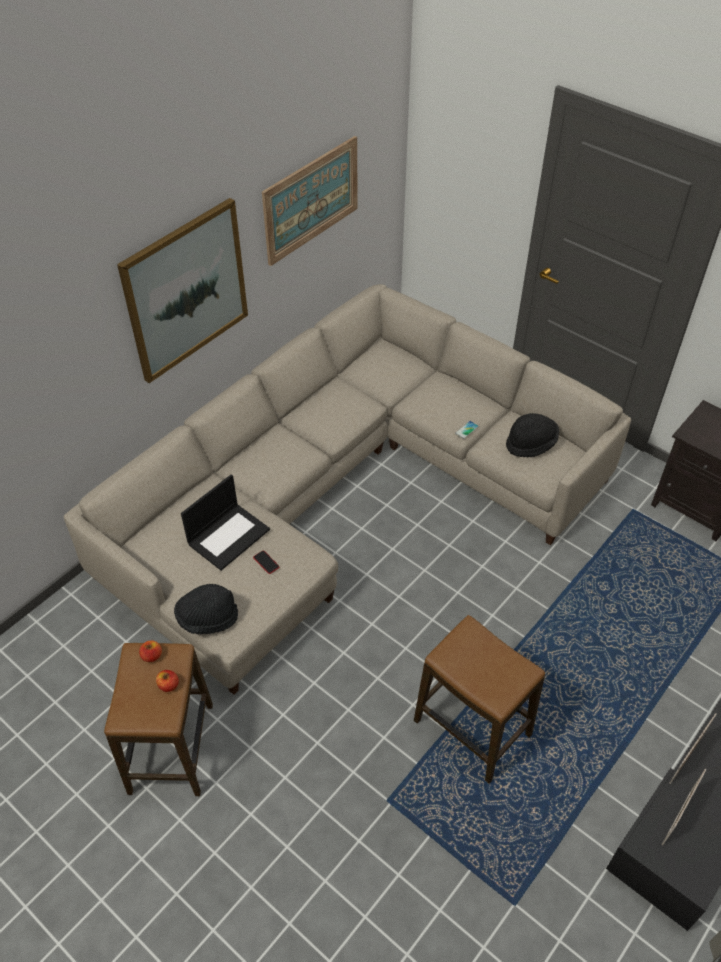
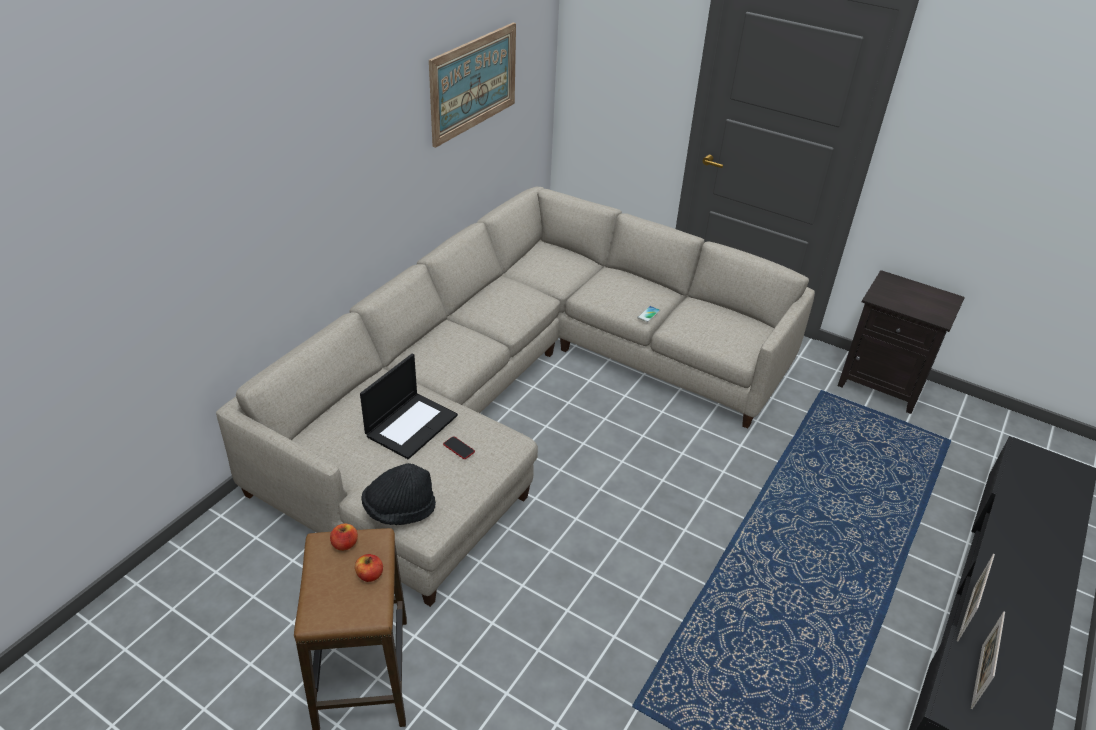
camera: 10 degrees left, 10 degrees down
picture [117,198,248,383] -> none
stool [414,615,545,784] -> none
black hat [506,413,559,457] -> none

